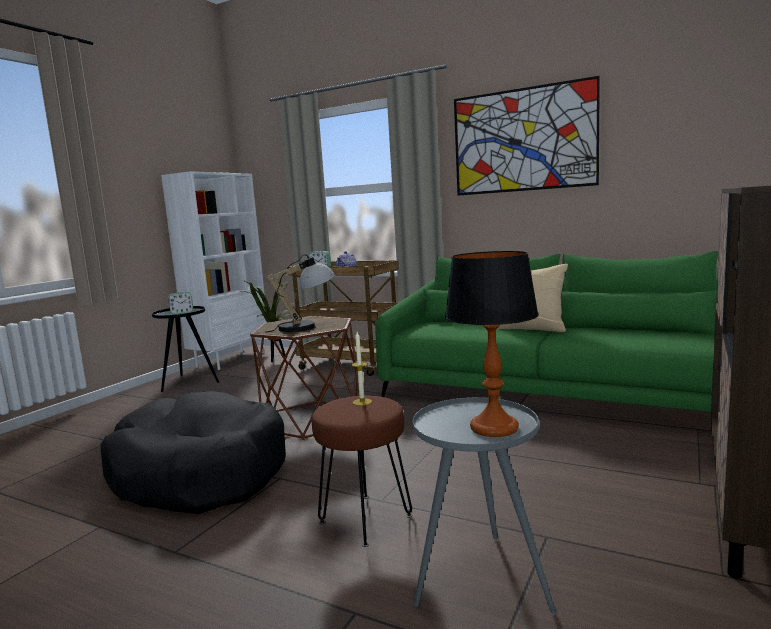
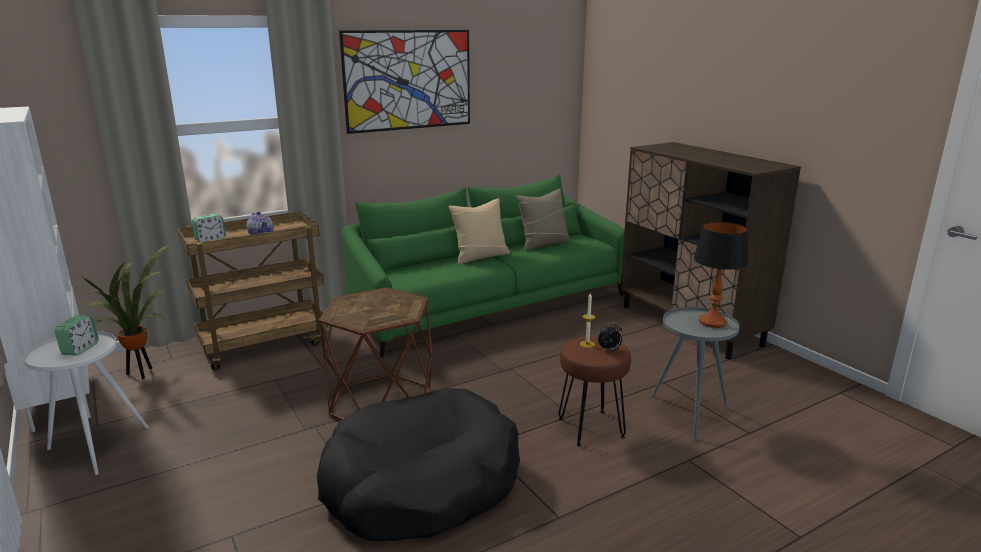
camera: 60 degrees left, 10 degrees up
black side table [152,306,219,392] -> white side table [23,331,149,475]
table lamp [265,254,335,333] -> none
none -> beige pillow [516,189,571,251]
none -> alarm clock [598,322,622,352]

